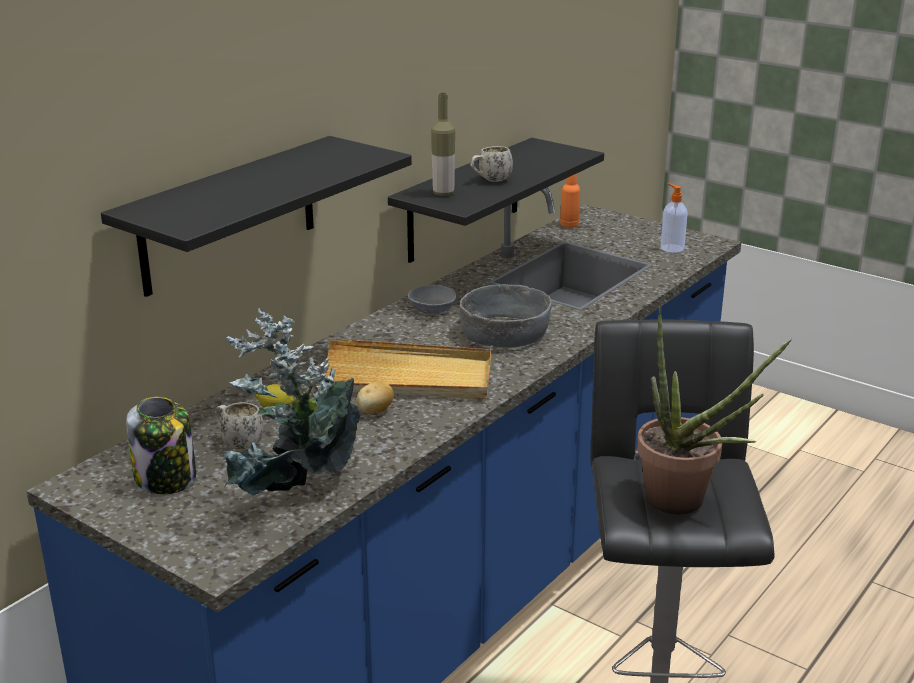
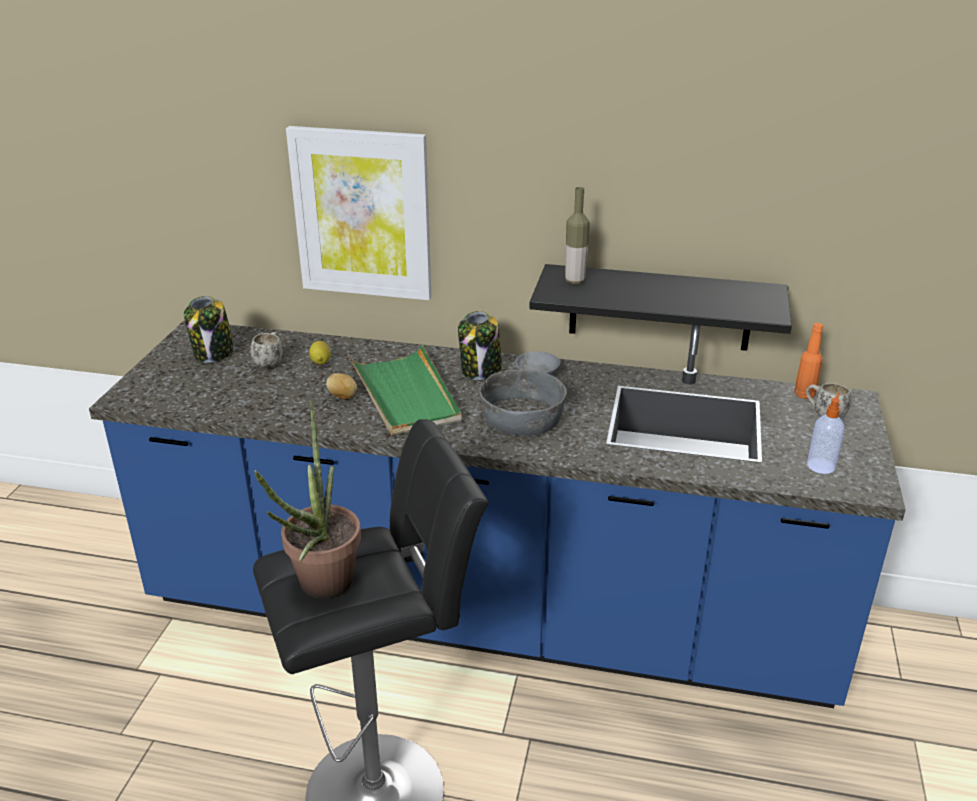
camera: 65 degrees right, 5 degrees up
black shelf [101,136,412,297] -> picture [286,126,431,300]
potted plant [220,308,360,496] -> none
beige tray [314,339,491,400] -> green tray [349,344,462,435]
white mug [470,146,513,182] -> white mug moved to [806,383,851,419]
none -> jar [458,311,502,380]

